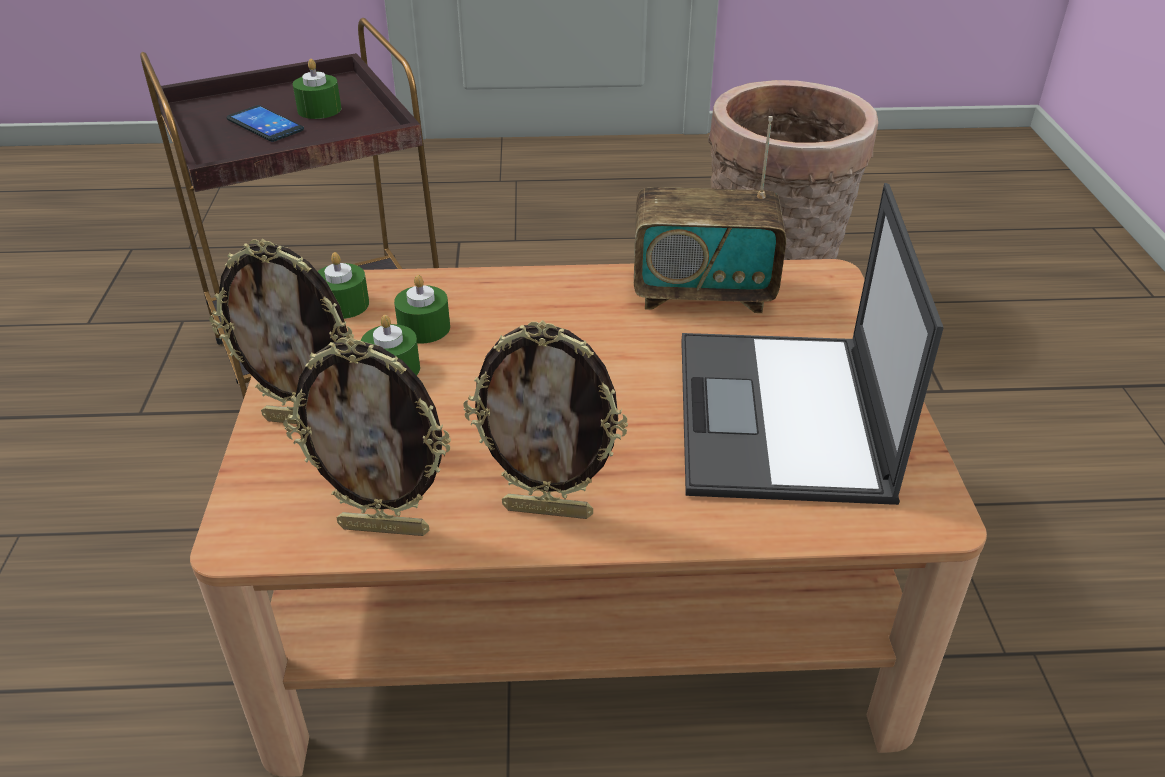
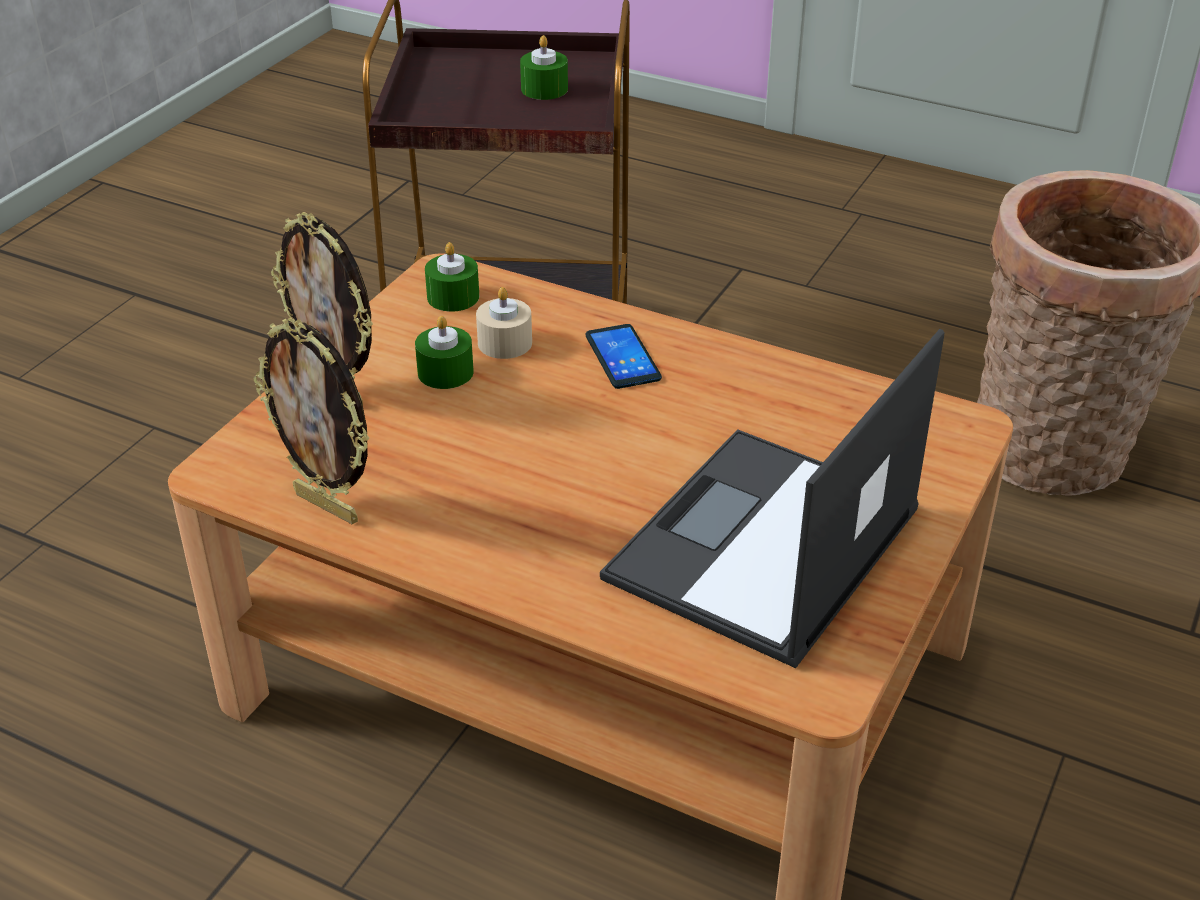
camera: 30 degrees right, 0 degrees up
phone [227,105,304,142] -> phone moved to [586,324,662,389]
green candle [394,275,450,344] -> beige candle [476,287,532,359]
picture frame [463,320,628,519] -> none
radio [634,116,786,313] -> none

